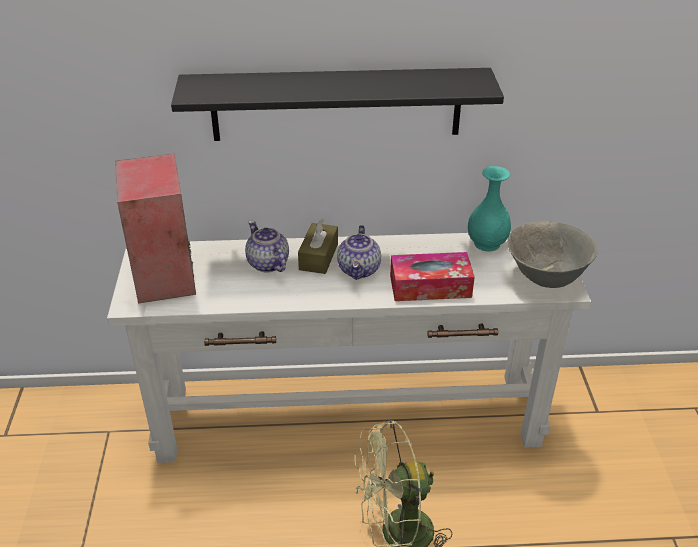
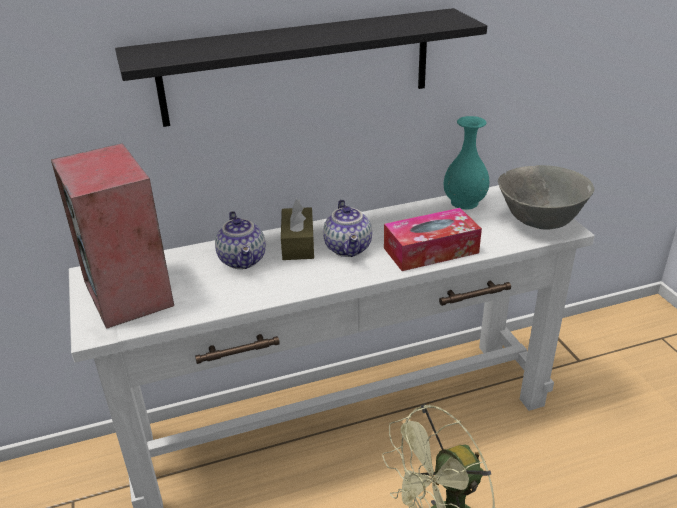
camera: 15 degrees left, 5 degrees down
teapot [245,220,289,273] -> teapot turned 150 degrees counterclockwise [215,211,266,269]

